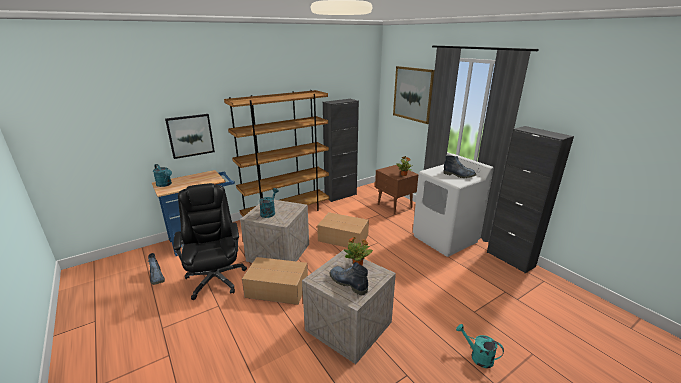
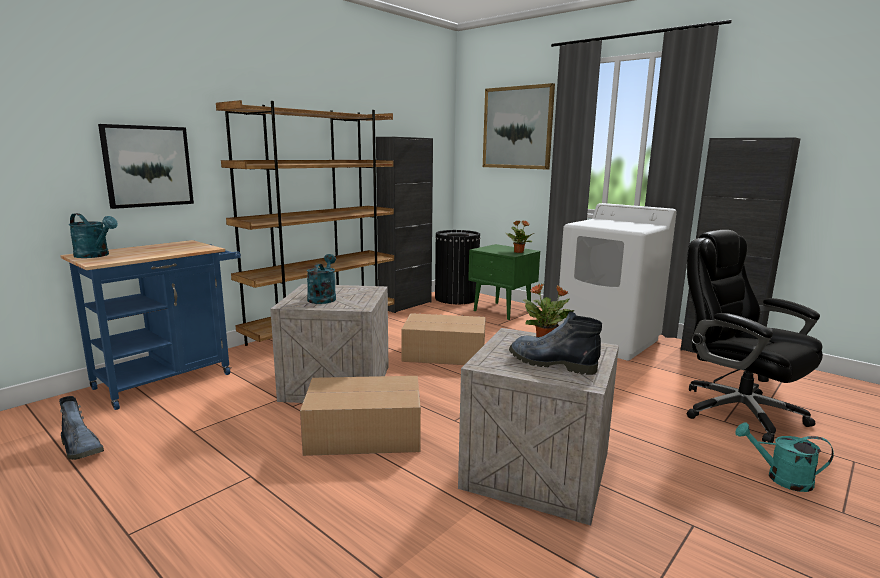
camera: 15 degrees left, 10 degrees down
black office chair [173,183,247,300] -> black office chair moved to [687,230,823,443]
brown nightstand [375,165,419,215] -> green nightstand [468,244,540,320]
boot [443,155,476,178] -> none
none -> black trash can [435,230,481,304]

